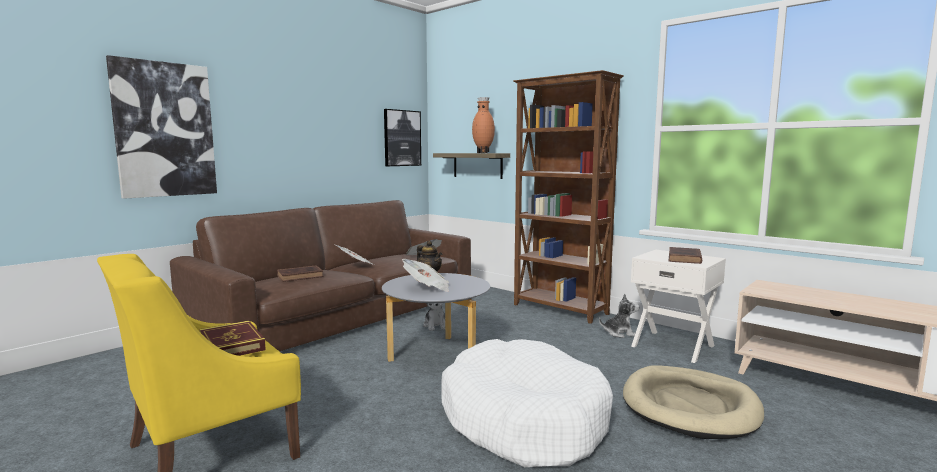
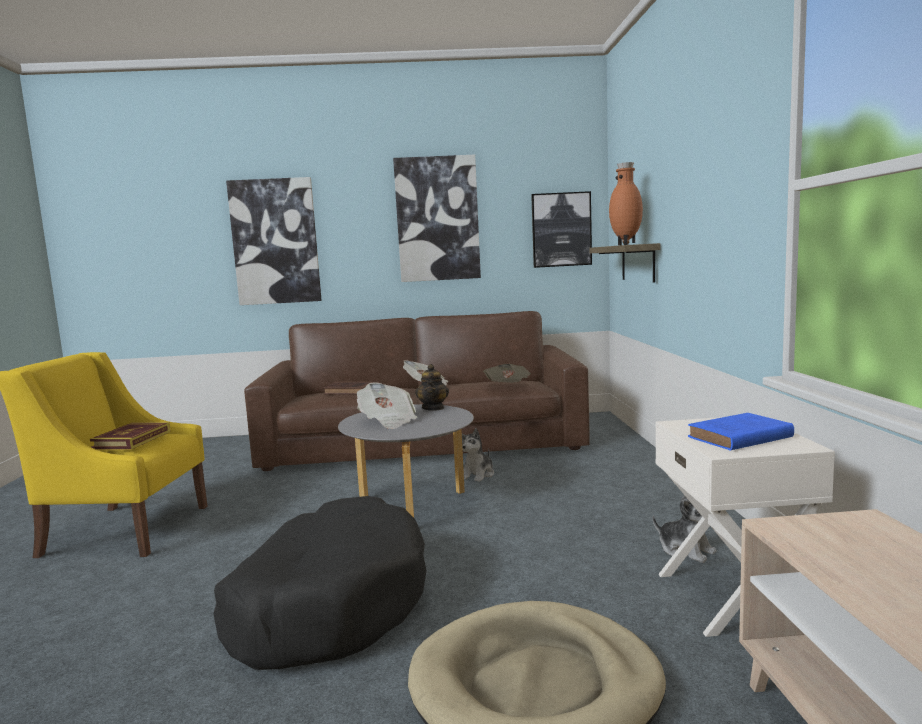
camera: 45 degrees right, 0 degrees up
white dog bed [441,339,613,467] -> black dog bed [213,496,426,670]
brown bookcase [513,70,624,324] -> none
brown book [669,247,702,264] -> blue book [688,413,794,450]
none -> picture [393,155,481,282]

